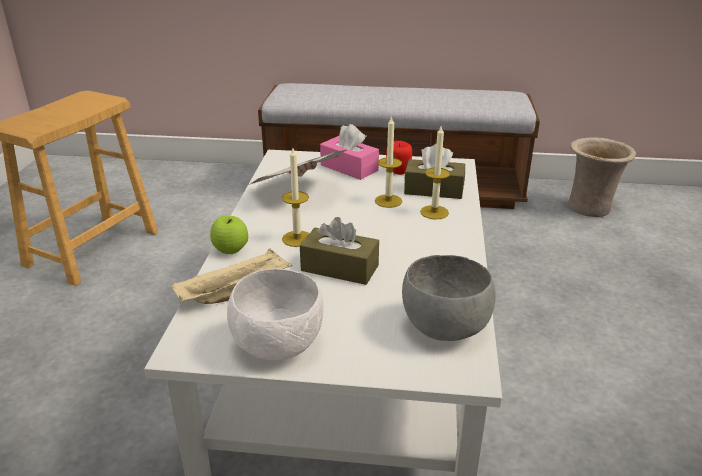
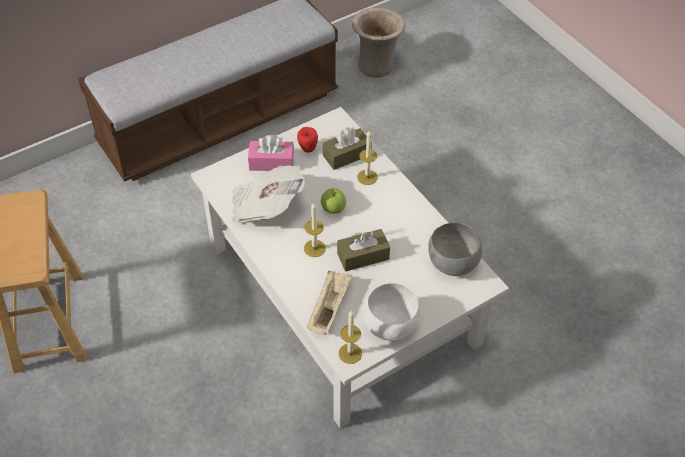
camera: 40 degrees left, 20 degrees up
apple [210,216,248,254] -> apple moved to [321,188,346,214]
candle [375,116,402,208] -> candle moved to [339,310,362,364]

